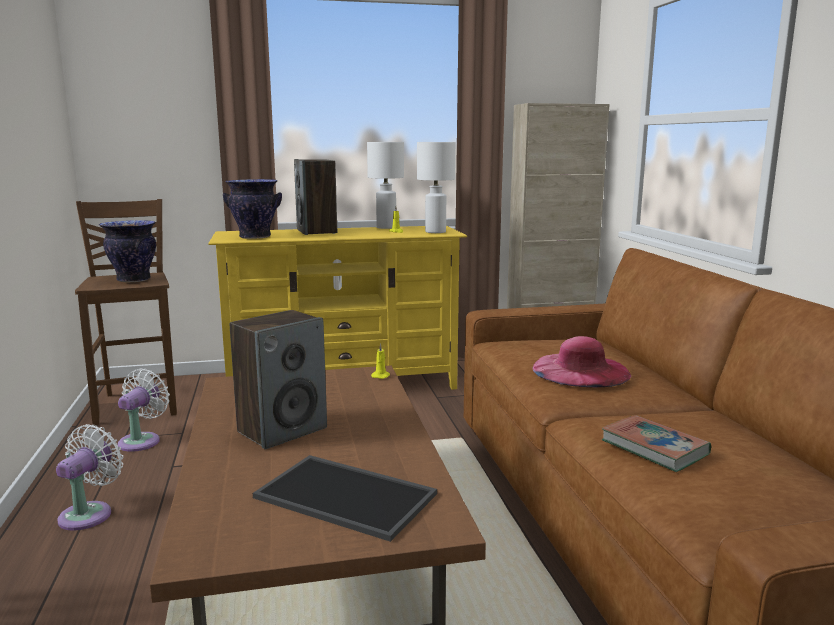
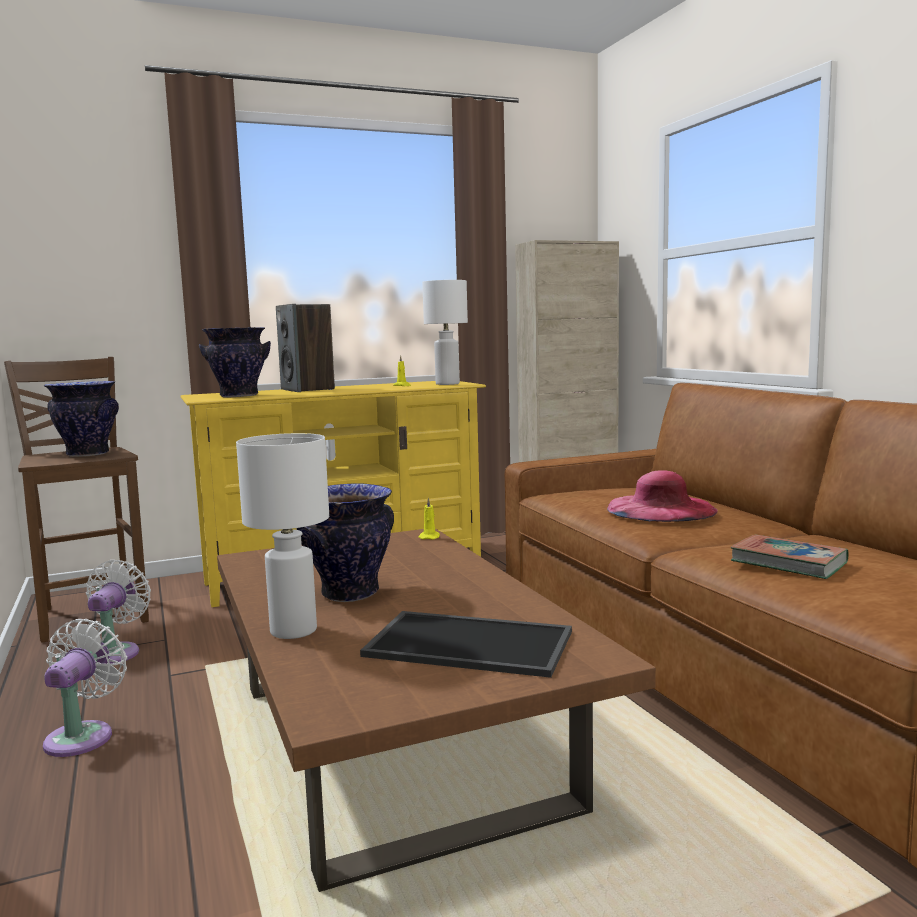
camera: 10 degrees left, 5 degrees down
speaker [230,310,327,449] -> vase [296,483,394,602]
white table lamp [367,142,404,229] -> white table lamp moved to [236,433,329,639]

